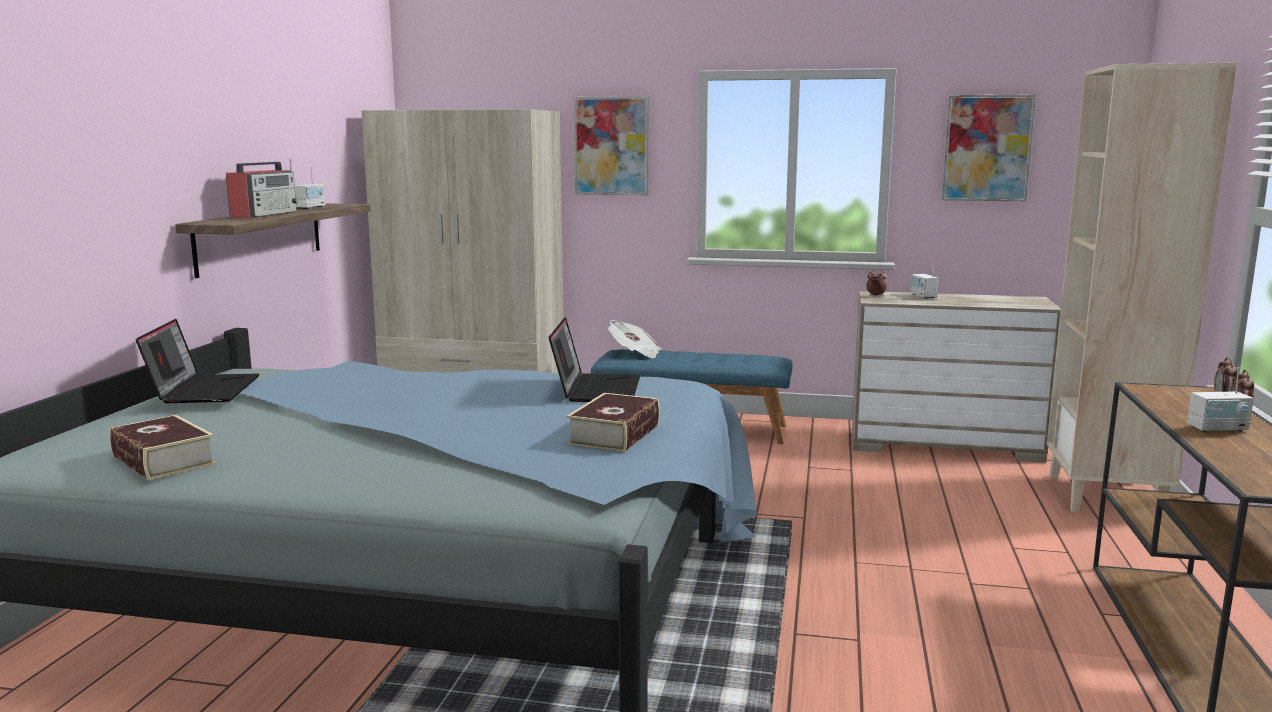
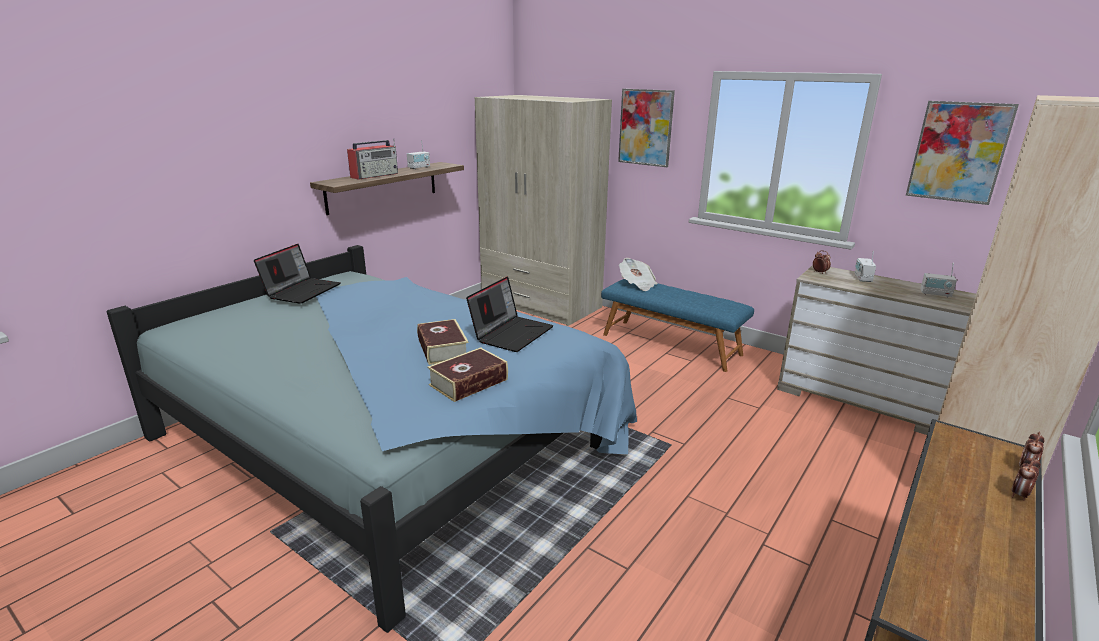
camera: 25 degrees right, 10 degrees up
book [110,415,217,480] -> book moved to [417,319,468,365]
radio [1187,367,1254,433] -> radio moved to [920,263,957,297]

